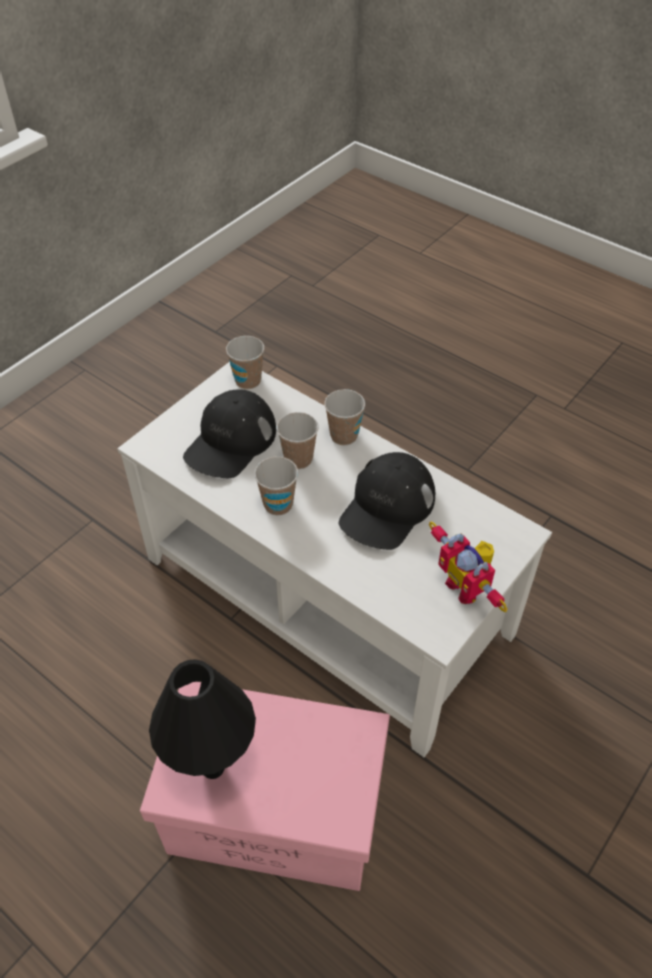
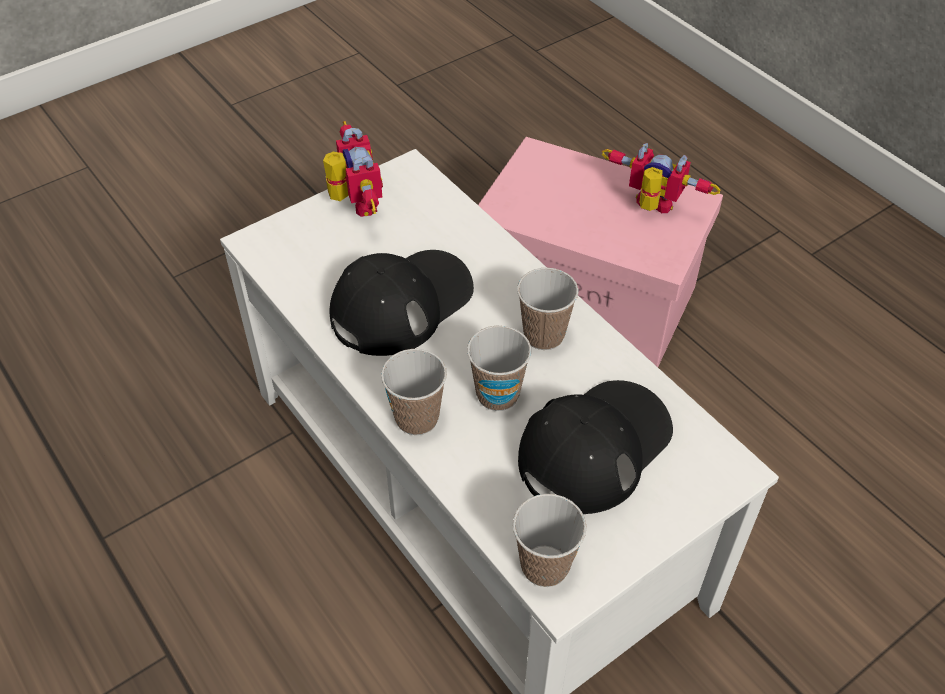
camera: 165 degrees left, 0 degrees up
black table lamp [149,659,256,779] -> toy robot [602,143,721,213]

